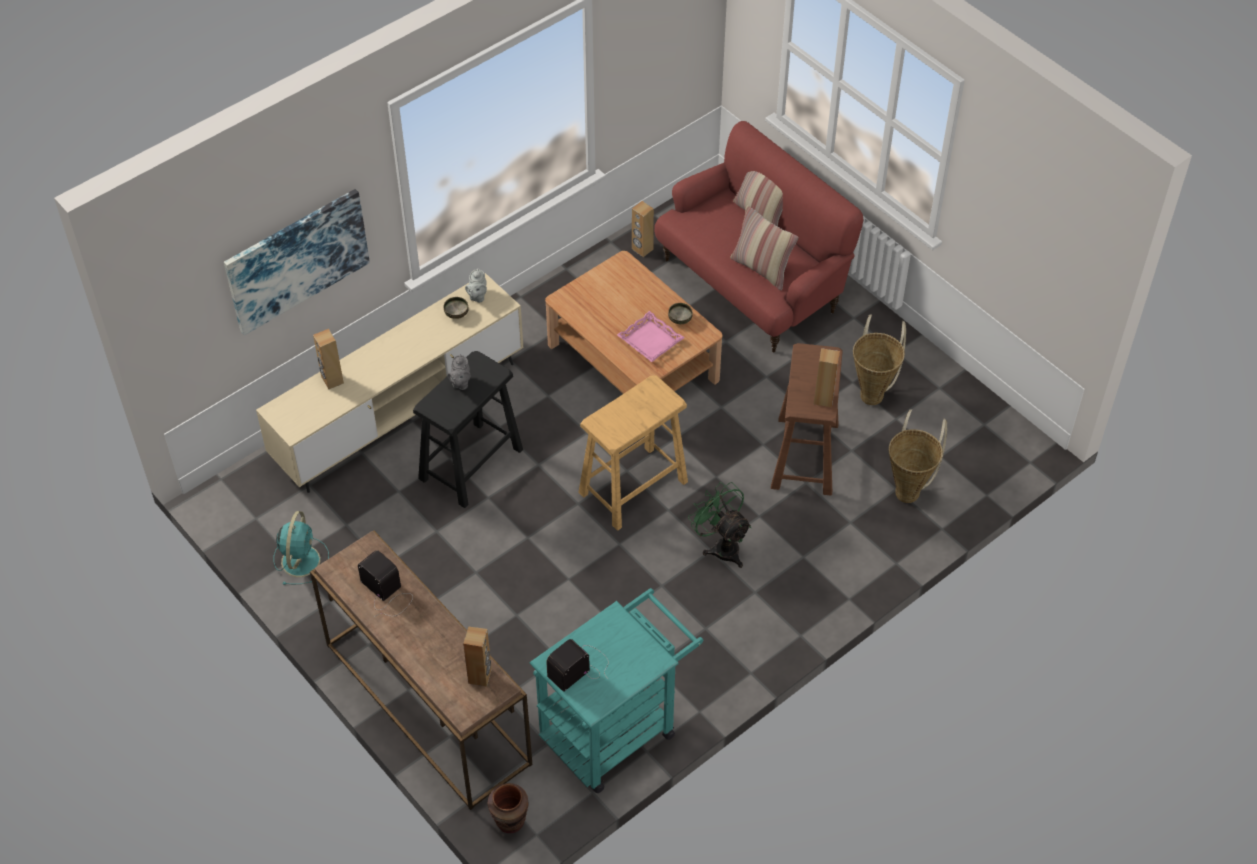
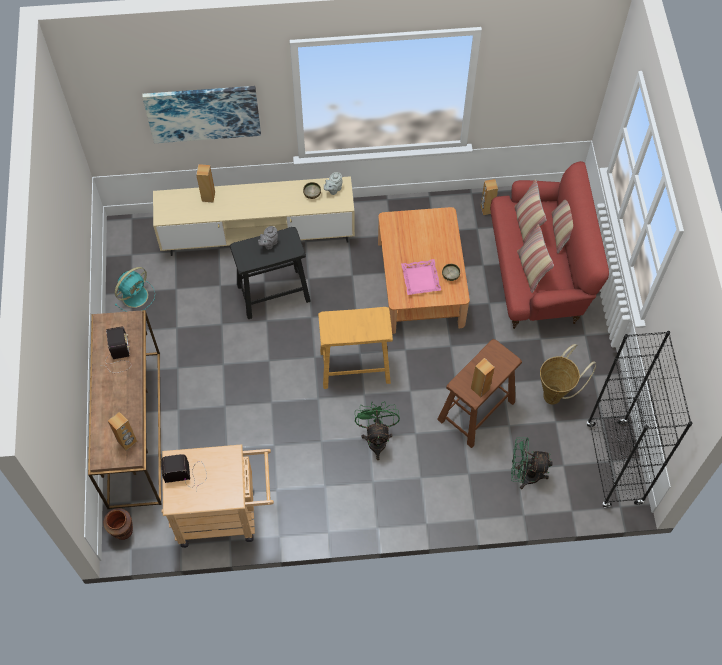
camera: 35 degrees right, 10 degrees up
turquoise cart [530,588,703,793] -> beige cart [161,444,274,548]
basket [889,409,947,503] -> green fan [511,437,553,489]
none -> pillow [514,179,547,244]
none -> black bookcase [586,331,692,508]

